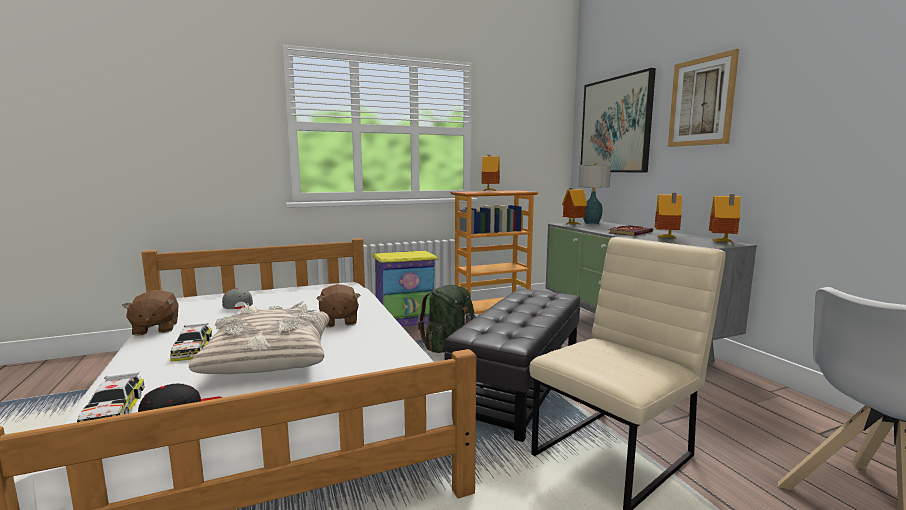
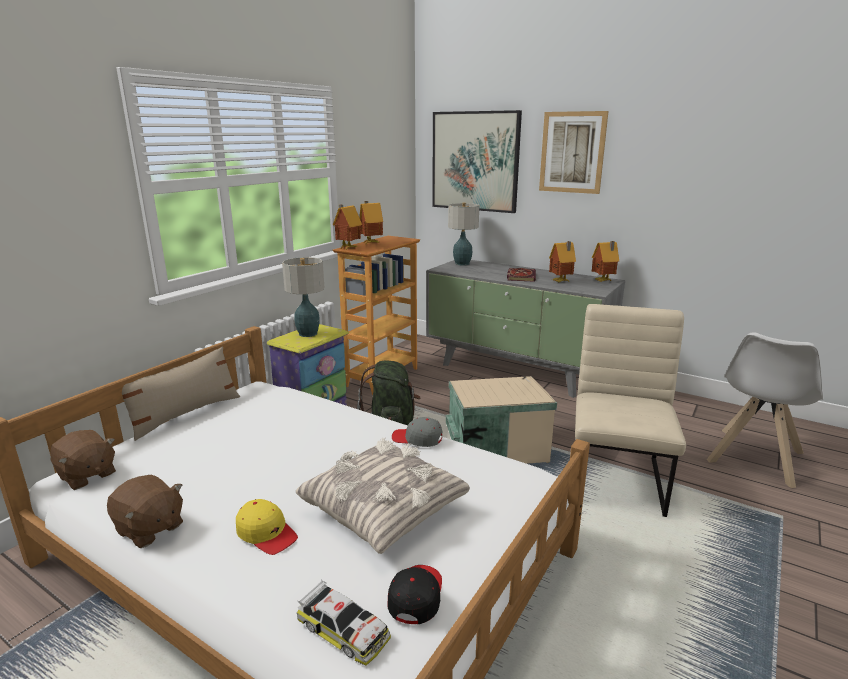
camera: 35 degrees left, 10 degrees up
toy car [170,323,212,361] -> yellow cap [236,499,298,555]
grey cap [222,288,253,309] -> grey cap moved to [392,417,442,447]
brown plush toy [316,284,361,327] -> brown plush toy moved to [50,430,116,490]
black ottoman [445,289,580,442] -> beige storage box [446,376,557,464]
toy house [562,188,587,226] -> toy house moved to [333,205,362,250]
none -> beige pillow [122,346,240,441]
none -> table lamp [282,257,324,337]

